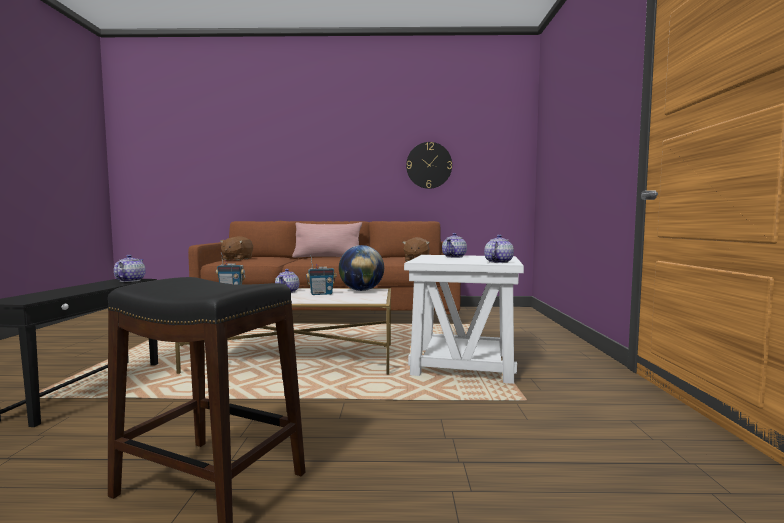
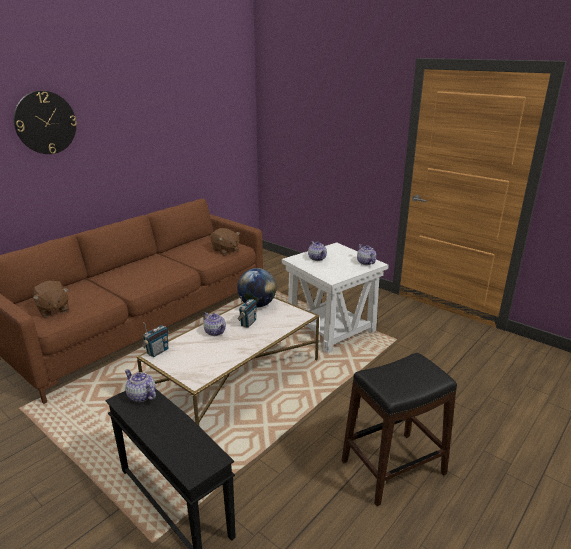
camera: 50 degrees left, 20 degrees up
pink pillow [292,222,362,258] -> none
wall clock [406,142,452,189] -> wall clock moved to [14,91,77,154]

